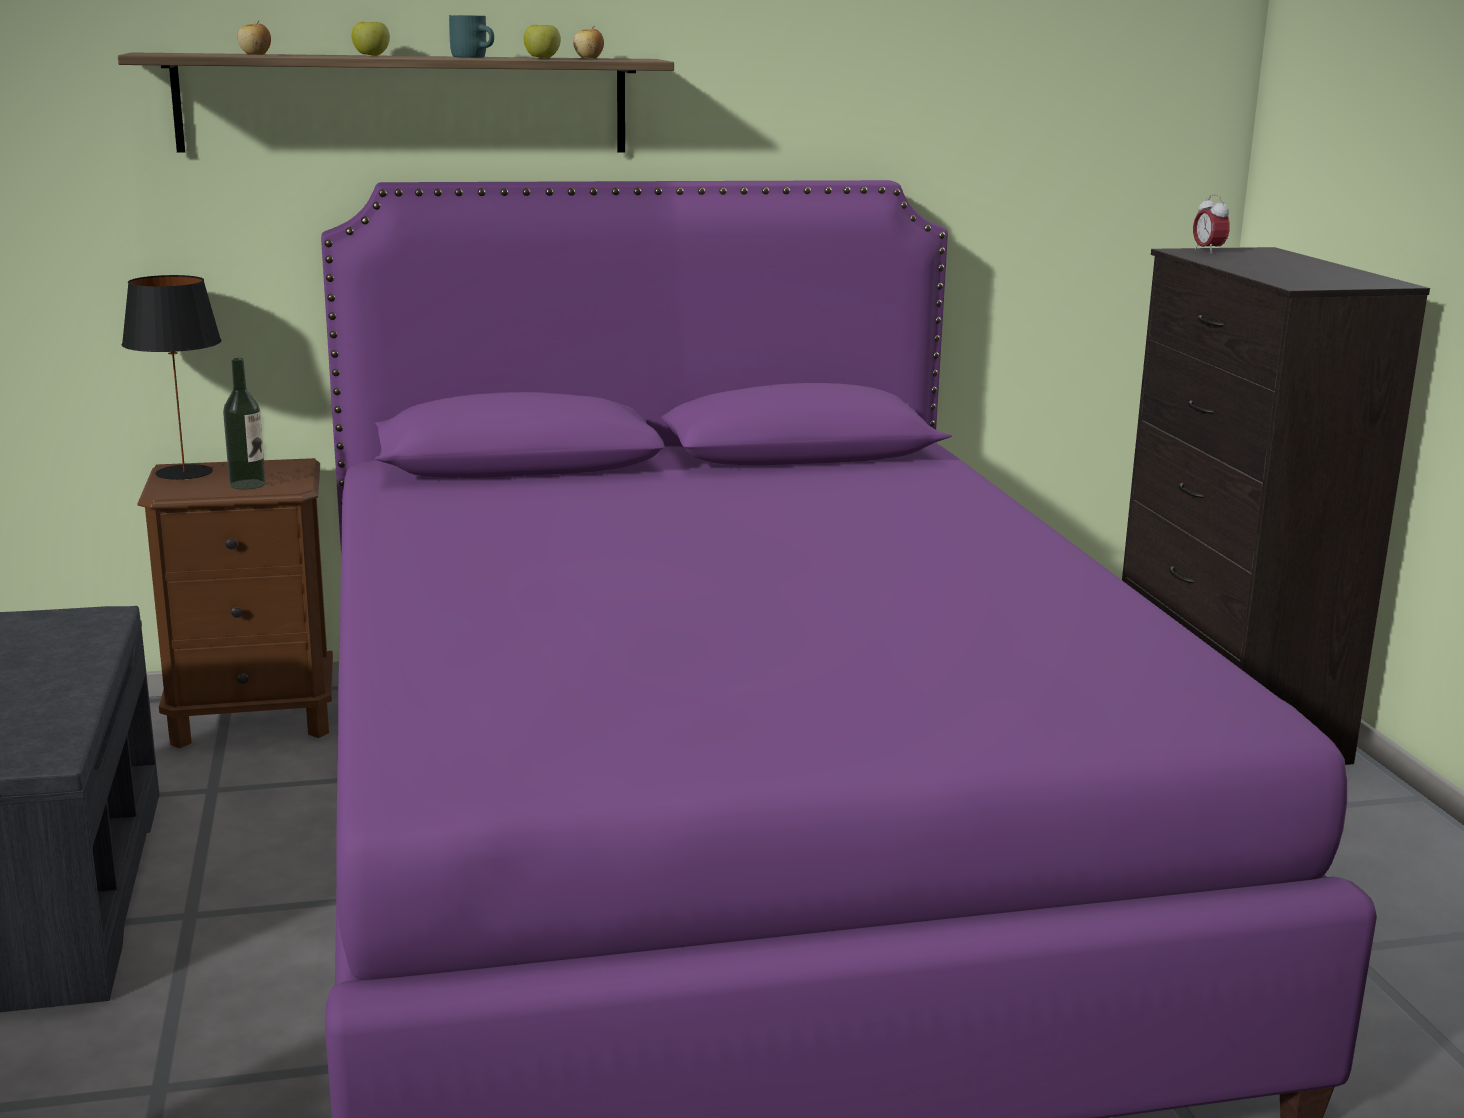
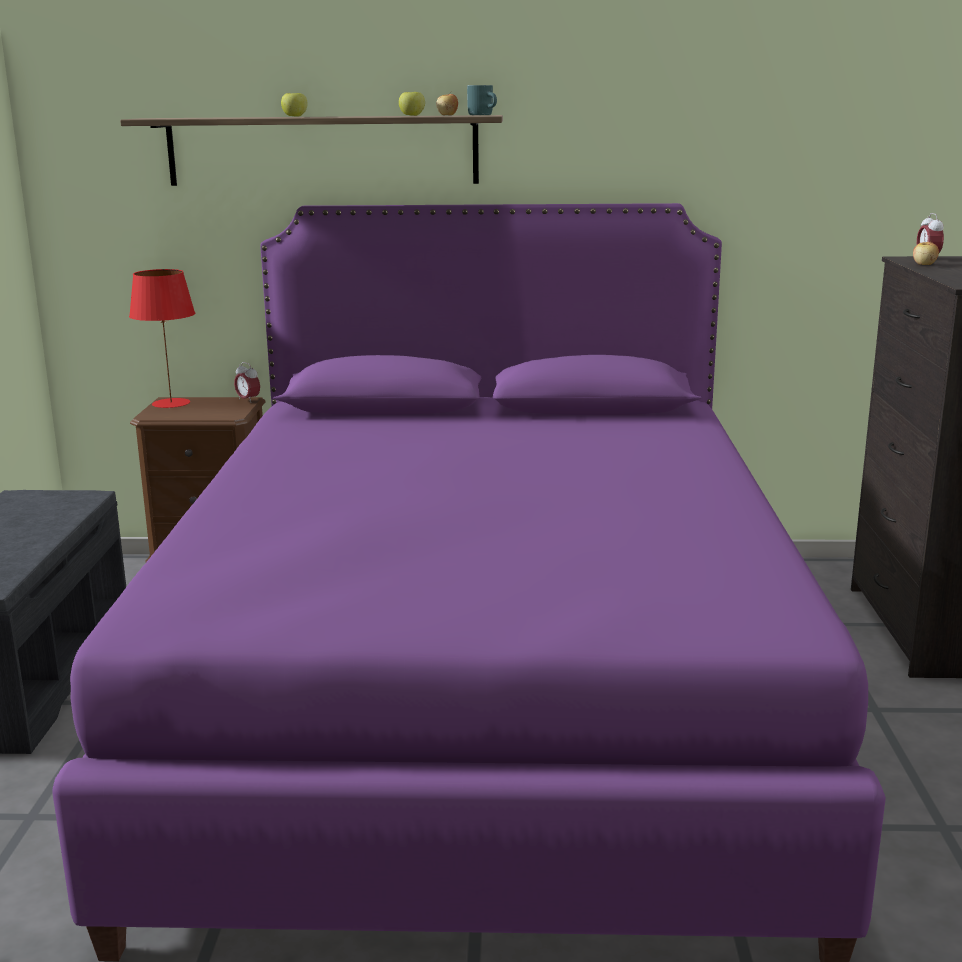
camera: 15 degrees right, 0 degrees up
black table lamp [122,275,221,480] -> red table lamp [129,269,195,408]
bottle [223,358,266,490] -> none
apple [237,20,271,55] -> apple moved to [913,240,939,265]
turquoise mug [449,15,494,58] -> turquoise mug moved to [467,85,497,115]
none -> alarm clock [234,362,260,403]

